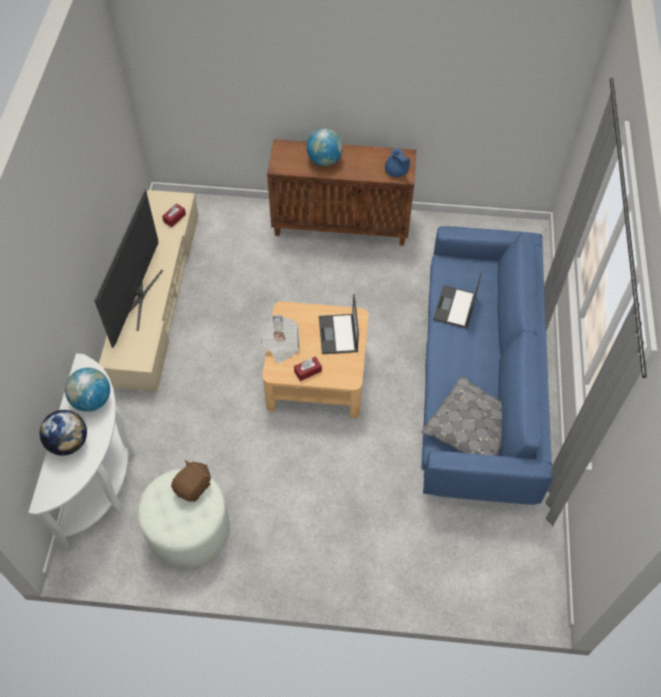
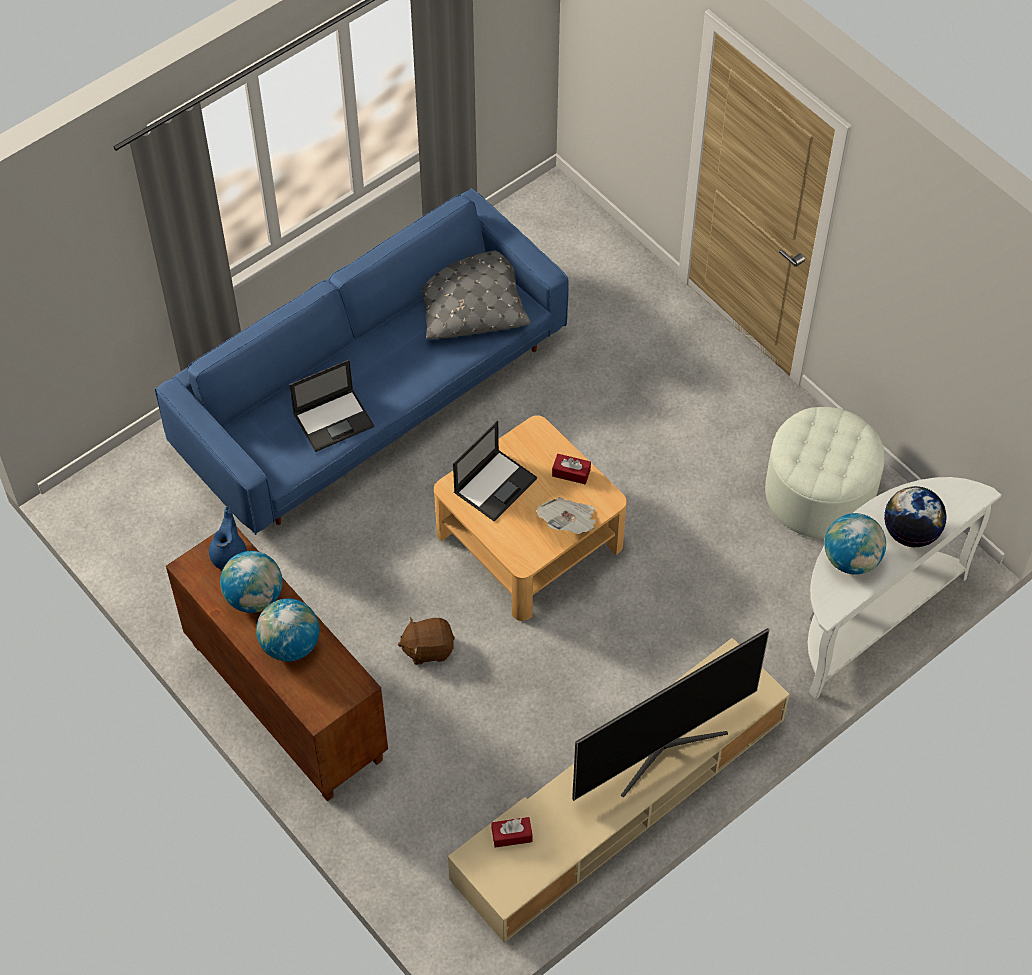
camera: 135 degrees left, 0 degrees up
brown plush toy [171,460,211,502] -> brown plush toy moved to [398,617,455,665]
none -> globe [220,551,283,613]

